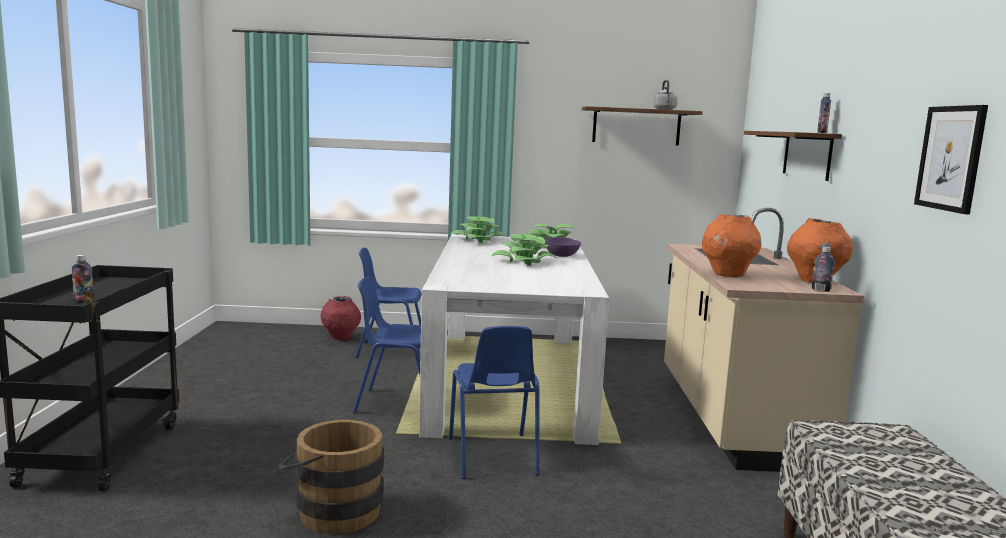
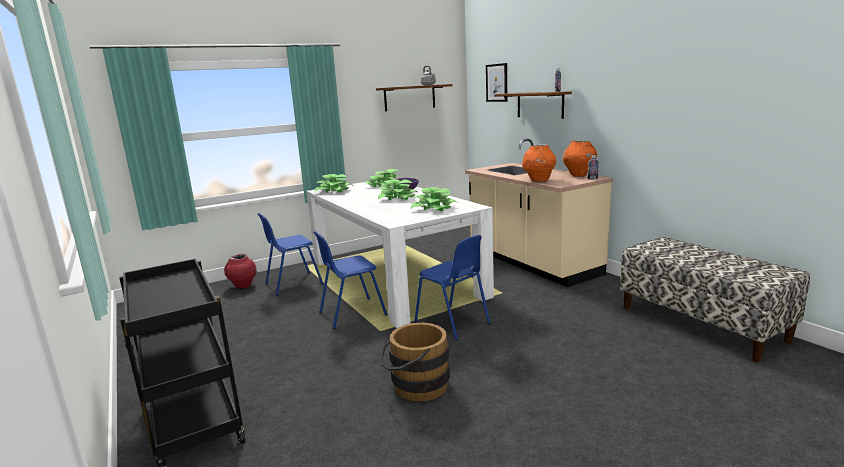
camera: 30 degrees left, 5 degrees up
bottle [72,255,94,303] -> none
picture [914,105,988,214] -> picture moved to [486,63,507,102]
none -> potted plant [411,187,458,211]

